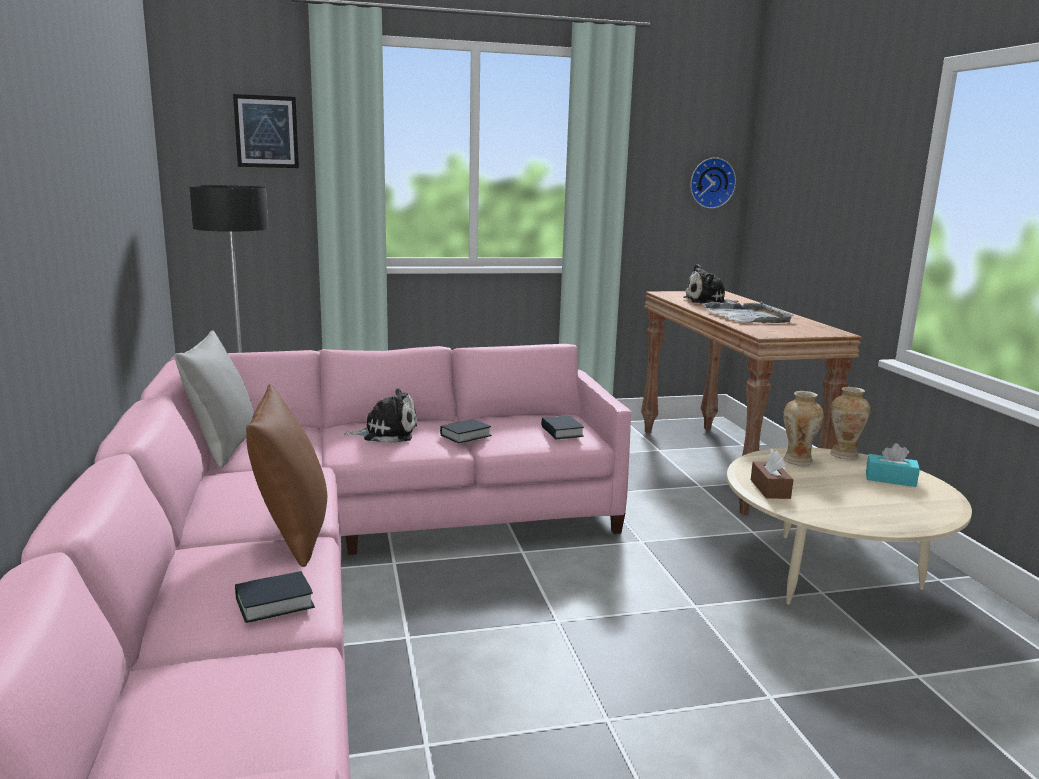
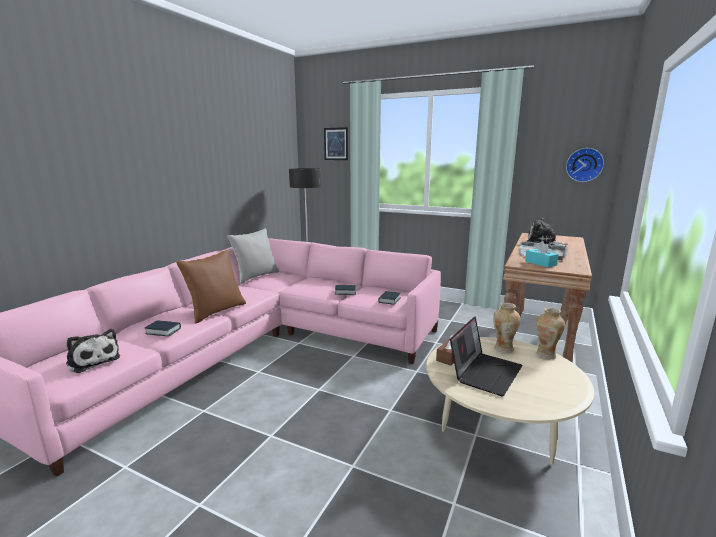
camera: 40 degrees right, 0 degrees up
plush toy [344,388,417,443] -> plush toy moved to [66,329,120,373]
turquoise tissue box [866,443,920,487] -> turquoise tissue box moved to [525,241,559,267]
none -> laptop [450,316,523,396]

